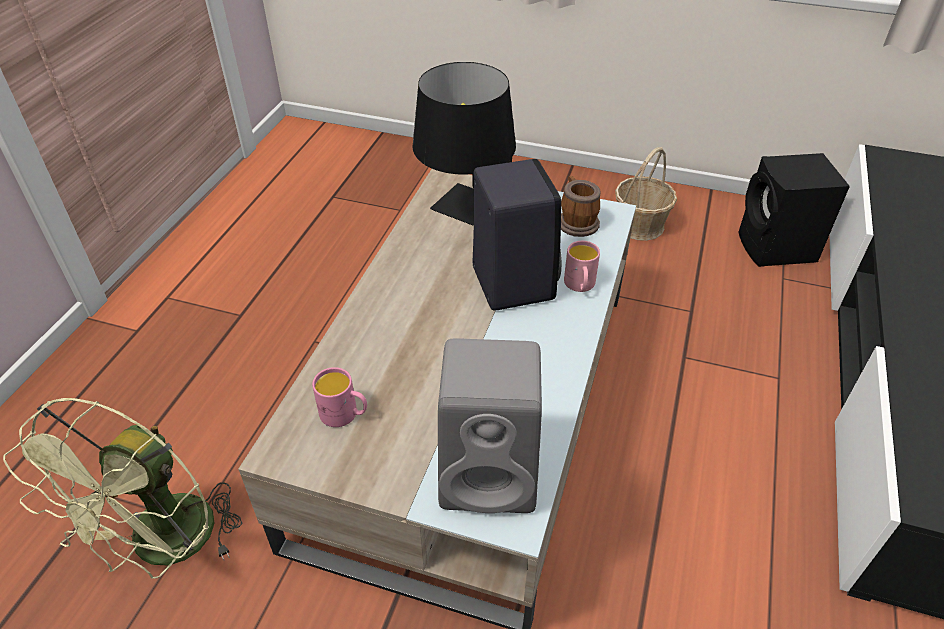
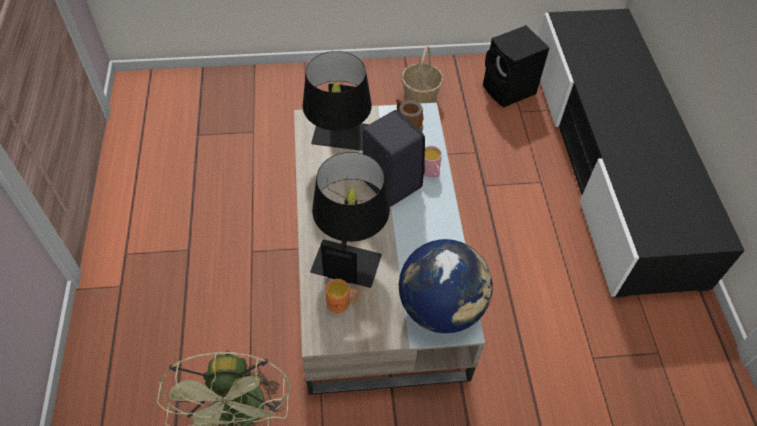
camera: 25 degrees left, 10 degrees up
pink mug [312,367,367,427] -> orange mug [325,279,359,313]
grey speaker [438,338,542,513] -> globe [399,239,493,333]
none -> black table lamp [310,152,390,288]

